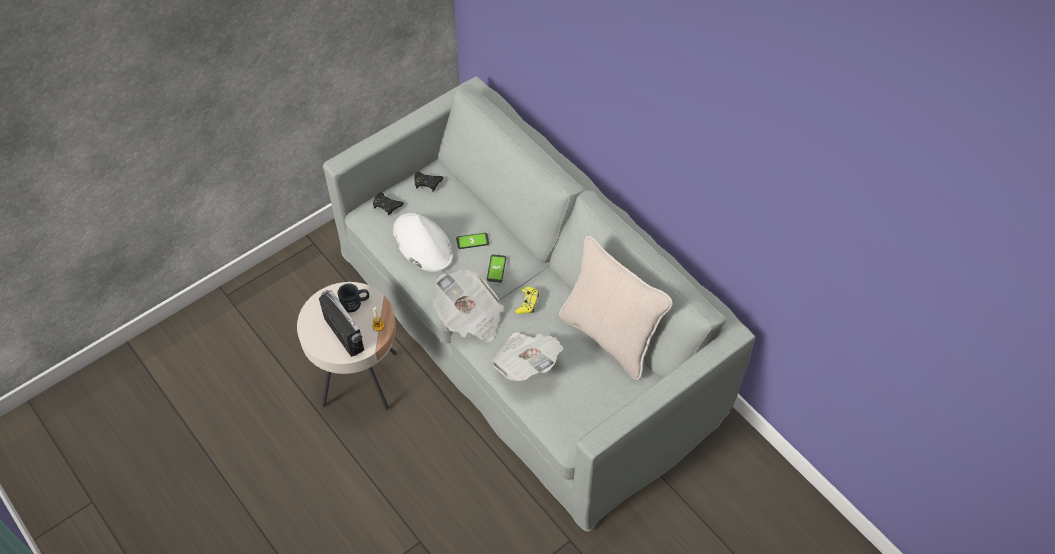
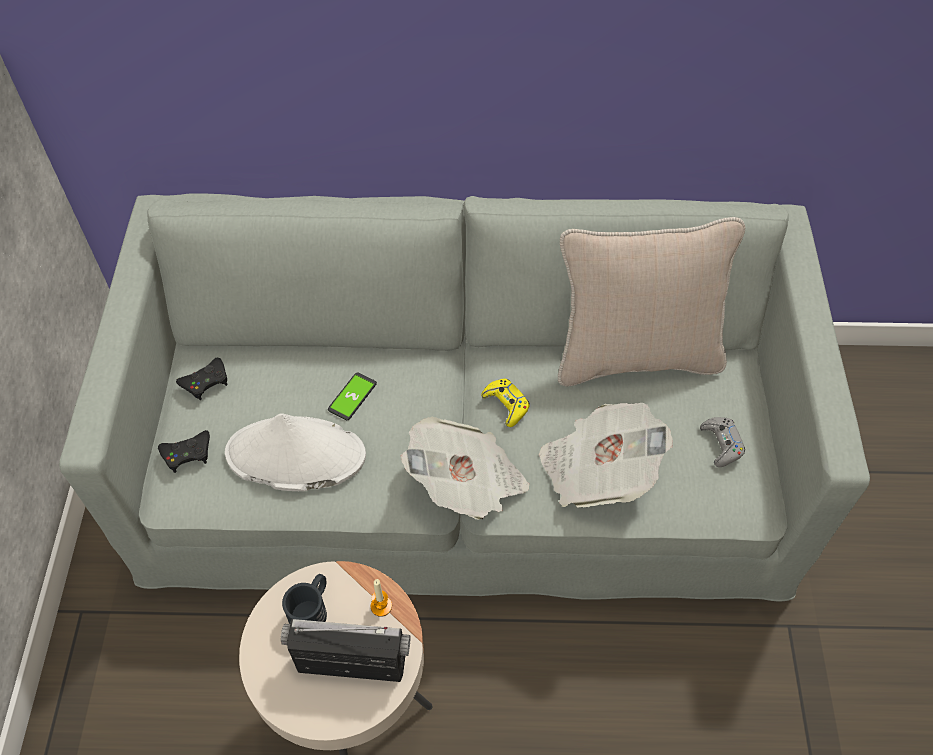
camera: 50 degrees left, 0 degrees up
phone [487,255,506,282] -> none
none -> grey game controller [700,417,745,467]

